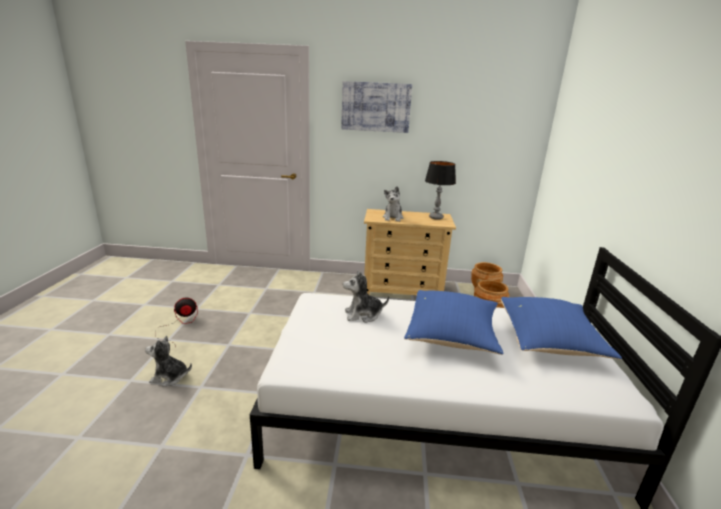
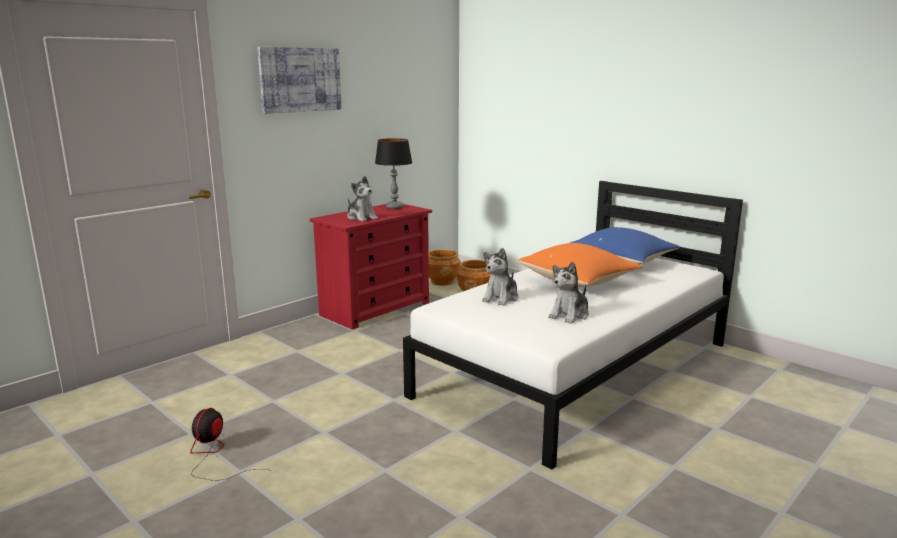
camera: 50 degrees left, 5 degrees down
plush toy [145,336,192,387] -> plush toy moved to [548,261,589,324]
beige dresser [364,209,456,295] -> red dresser [310,204,432,330]
blue pillow [404,290,504,355] -> orange pillow [519,243,643,287]

